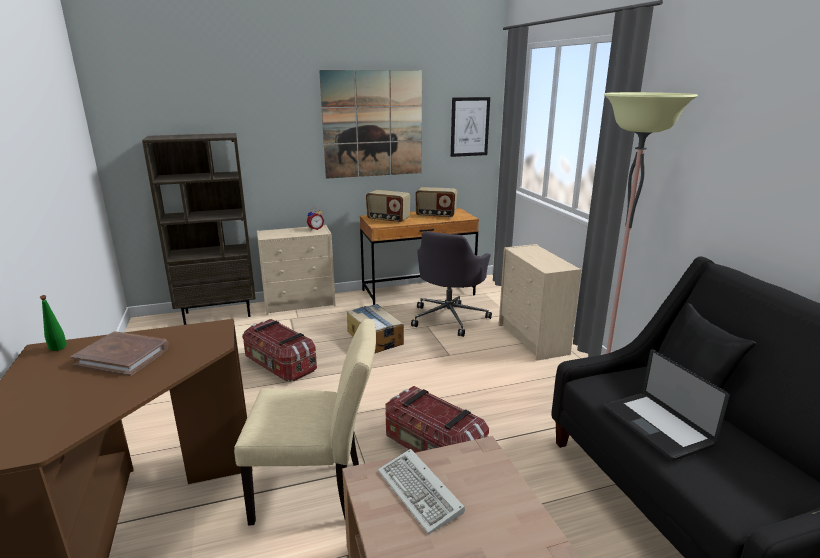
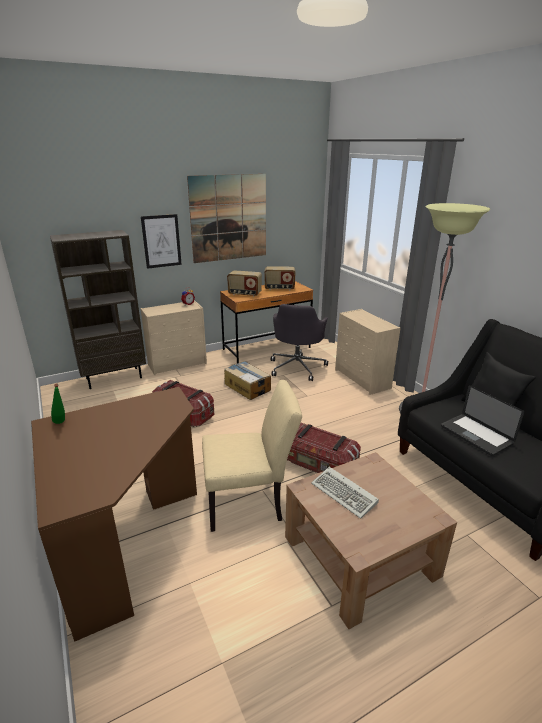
camera: 10 degrees left, 5 degrees up
brown book [71,331,169,376] -> none
picture [451,97,490,157] -> picture moved to [141,214,182,269]

